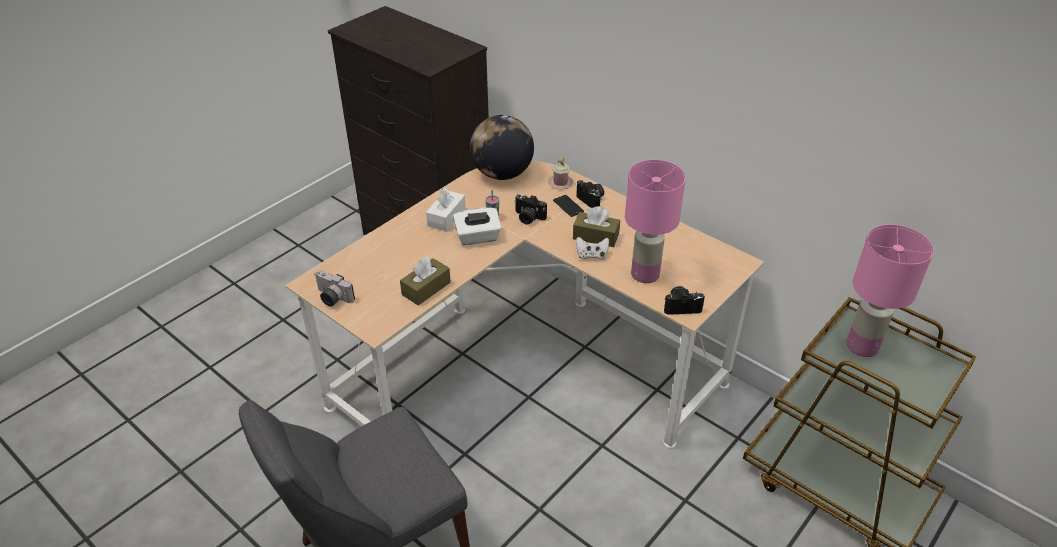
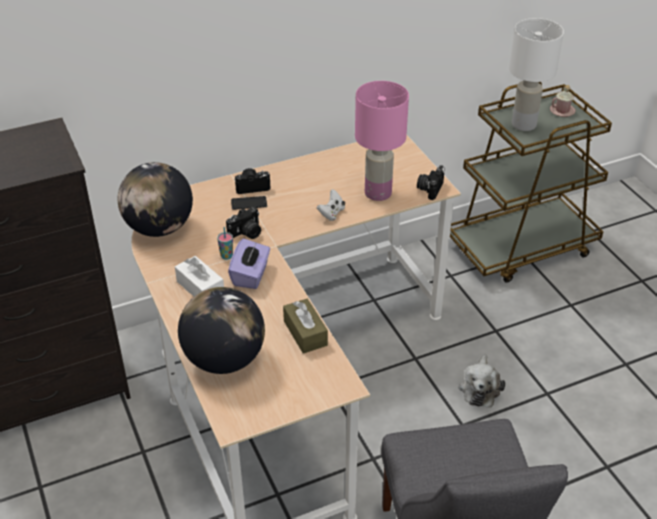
camera: 65 degrees left, 0 degrees up
camera [315,270,355,307] -> none
white tissue box [453,207,502,245] -> purple tissue box [228,238,270,289]
pink mug [548,158,574,189] -> pink mug moved to [550,85,575,117]
brown tissue box [573,206,620,247] -> none
pink table lamp [846,224,934,357] -> white table lamp [509,18,564,131]
none -> globe [178,287,265,374]
none -> plush toy [459,354,505,408]

